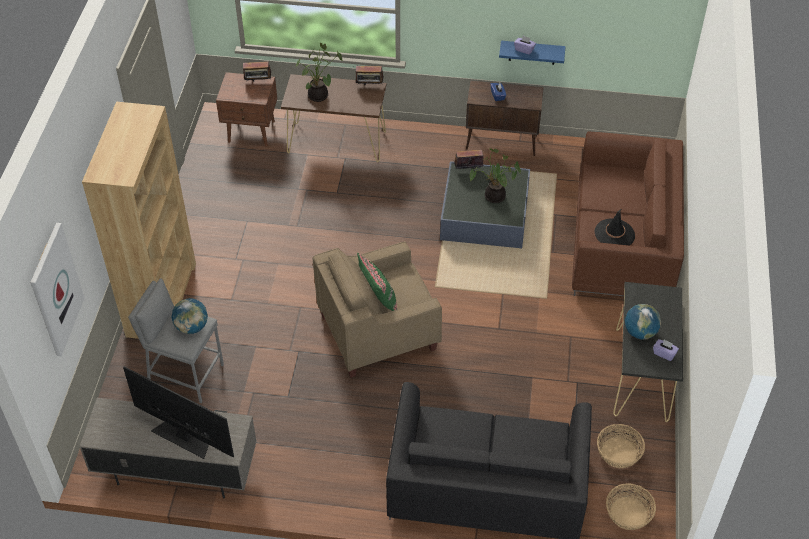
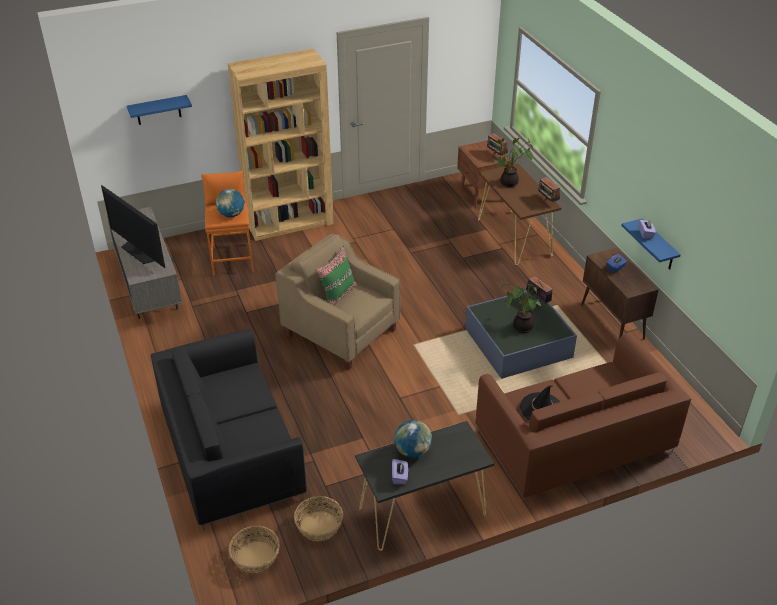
camera: 60 degrees right, 10 degrees down
picture [30,223,84,356] -> blue shelf [127,95,192,125]
television [123,367,234,459] -> television turned 135 degrees clockwise [101,185,165,268]
grey stool [128,278,224,403] -> orange stool [201,171,254,276]

